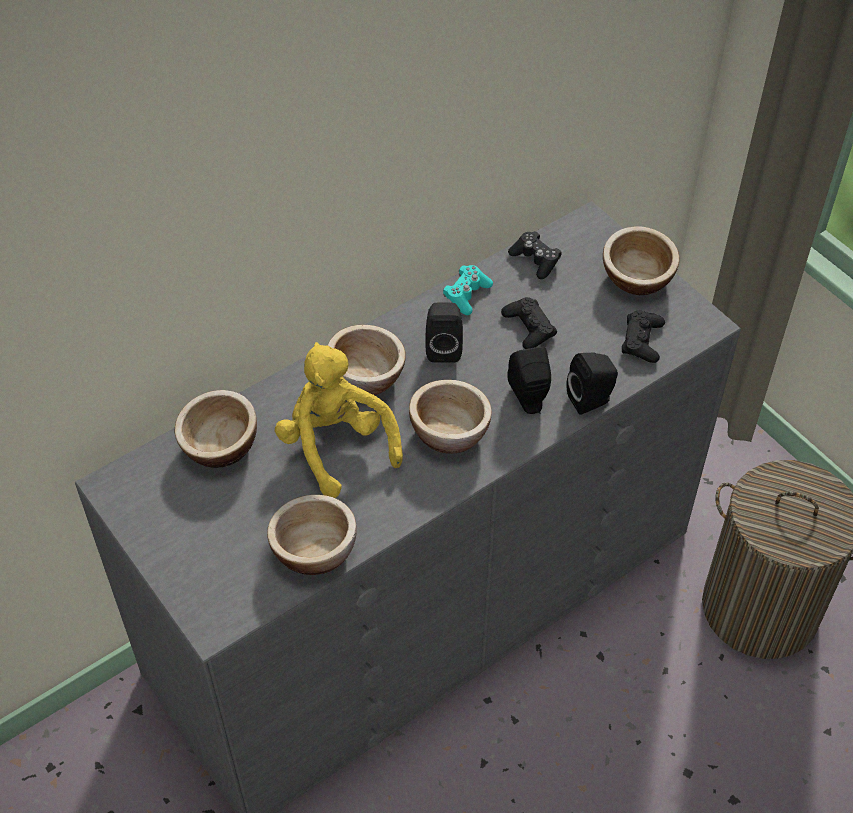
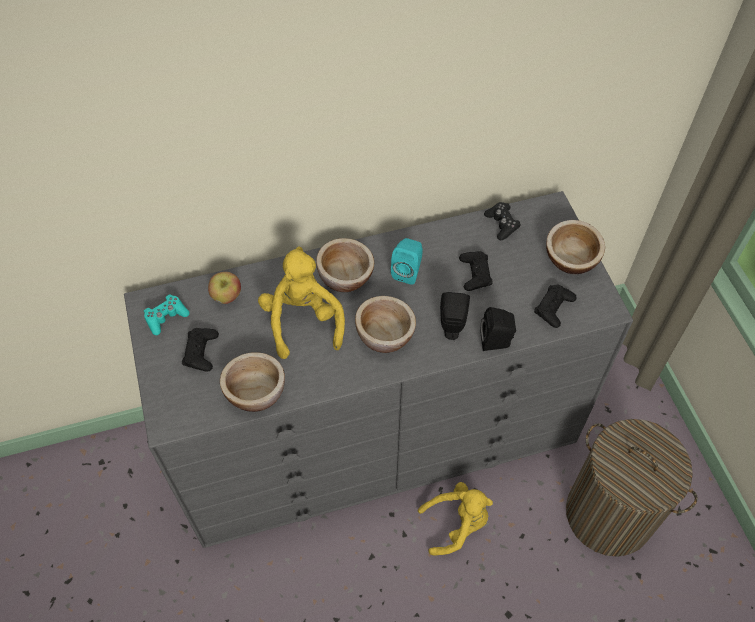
camera: 20 degrees right, 5 degrees up
bowl [175,390,257,468] -> apple [208,272,241,304]
black speaker [426,303,463,363] -> turquoise speaker [391,238,423,285]
turquoise game controller [443,265,493,315] -> turquoise game controller moved to [144,294,190,335]
none -> black game controller [182,328,219,372]
none -> yellow plush toy [418,482,493,556]

